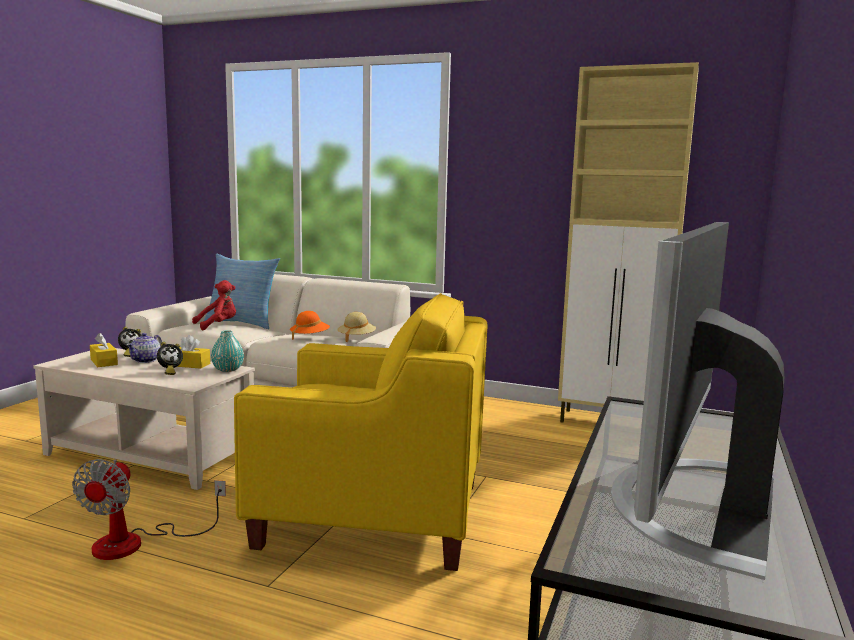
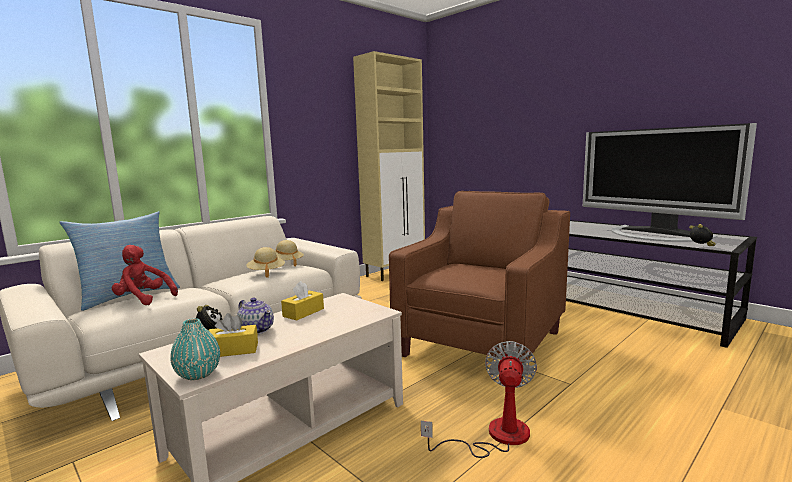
camera: 65 degrees left, 0 degrees up
fan [72,459,226,560] -> fan turned 105 degrees counterclockwise [421,341,537,458]
alarm clock [157,342,183,375] -> alarm clock moved to [689,224,716,246]
red plush toy [192,280,236,331] -> red plush toy turned 60 degrees counterclockwise [112,245,178,305]
turquoise vase [211,330,244,372] -> turquoise vase moved to [170,318,220,380]
yellow armchair [234,293,488,571] -> brown armchair [389,191,570,383]
orange hat [290,311,330,340] -> beige hat [246,247,285,278]

